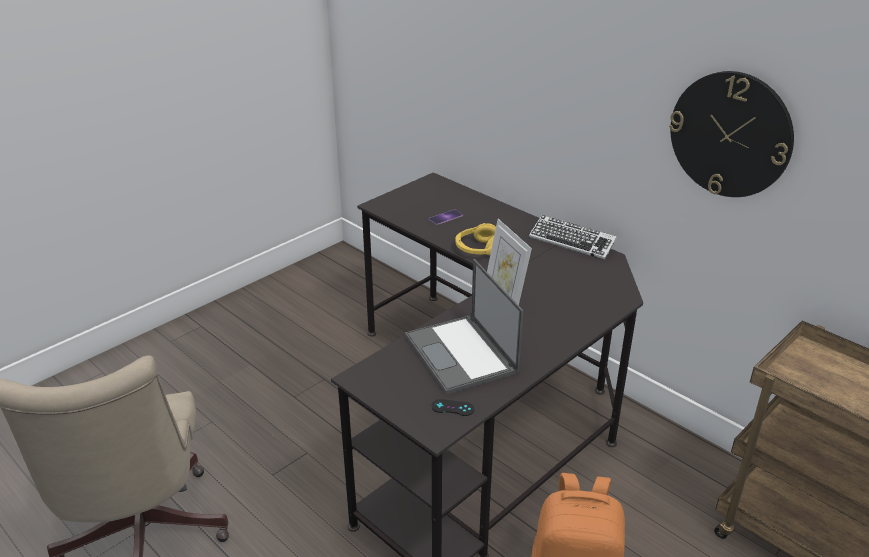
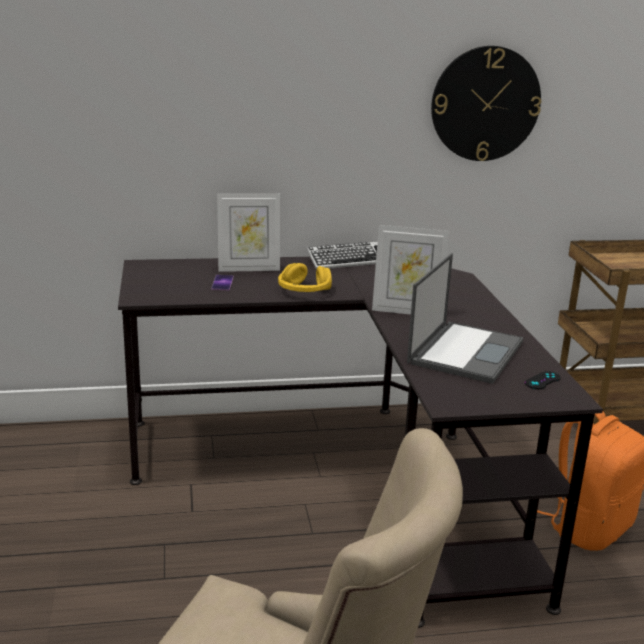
camera: 55 degrees left, 10 degrees down
laptop [405,259,523,395] -> laptop turned 75 degrees counterclockwise [407,253,523,384]
none -> picture frame [217,193,280,272]

